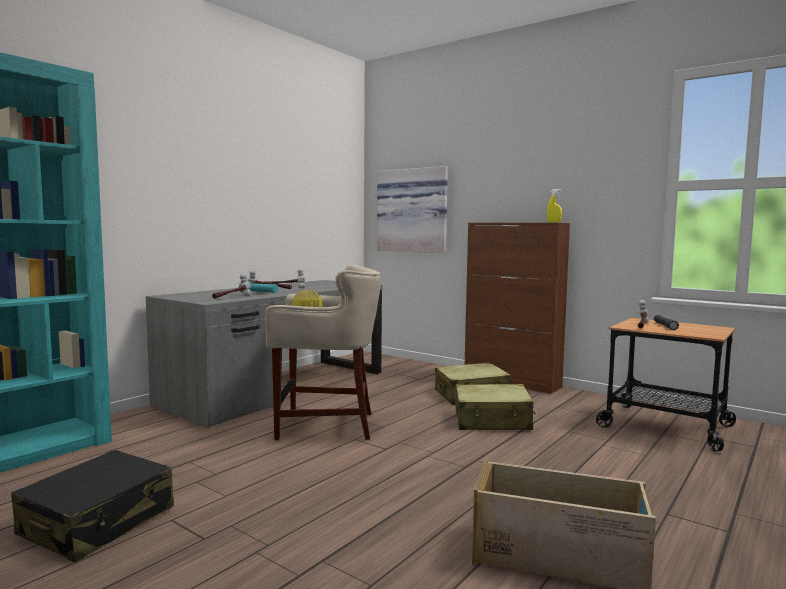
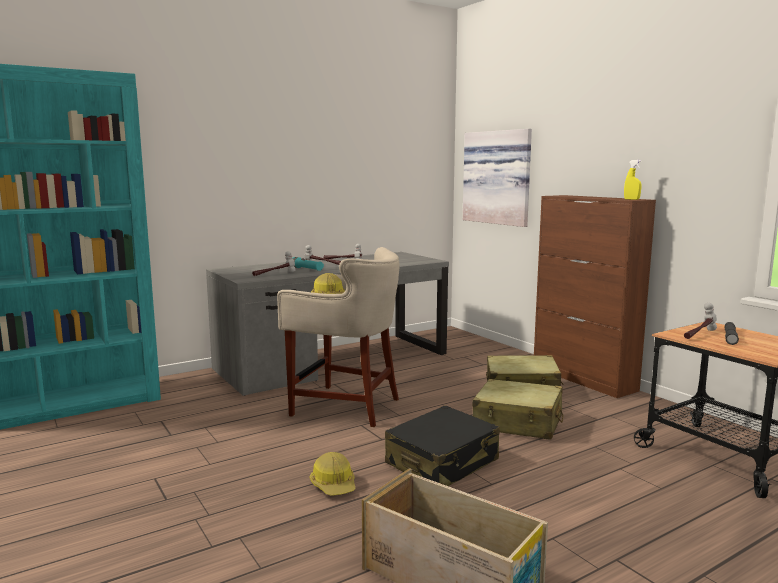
camera: 20 degrees right, 5 degrees up
black suitcase [11,450,174,562] -> black suitcase moved to [385,405,500,486]
none -> hard hat [310,452,355,496]

